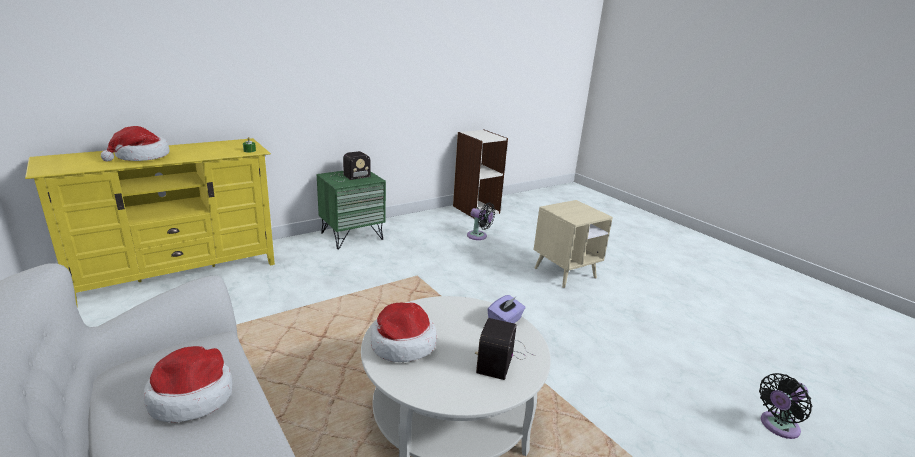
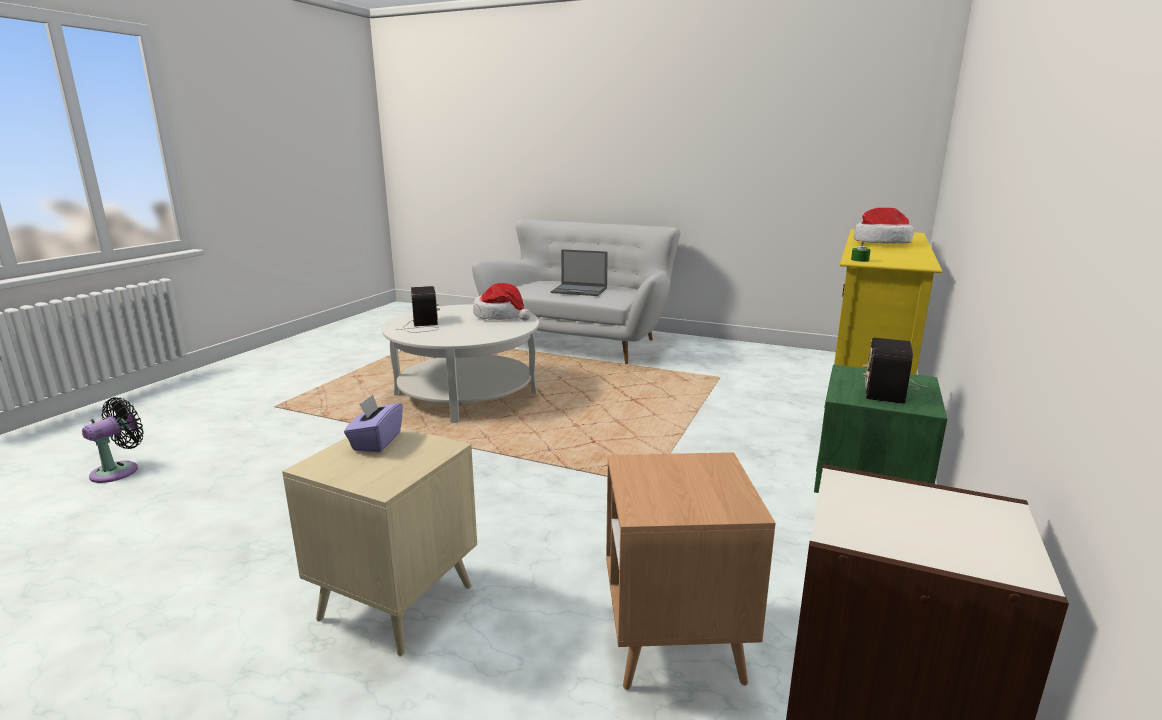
camera: 150 degrees right, 5 degrees down
hat [143,346,232,422] -> laptop [551,249,608,296]
black fan [467,203,495,240] -> brown side table [606,452,775,690]
purple tissue box [487,295,525,323] -> purple tissue box moved to [344,394,403,452]

